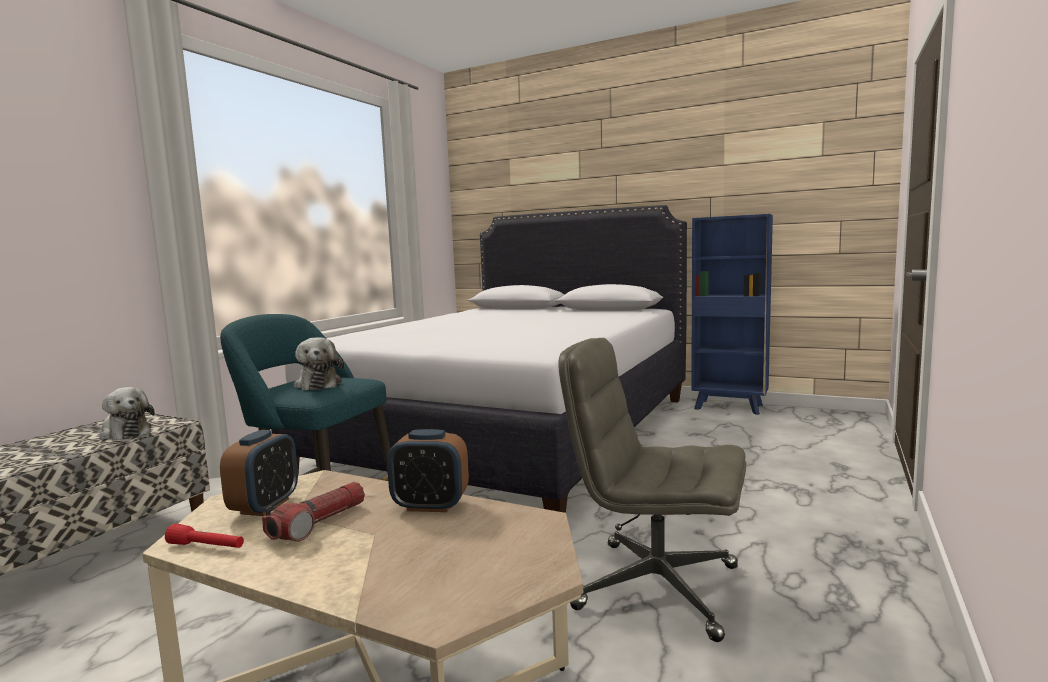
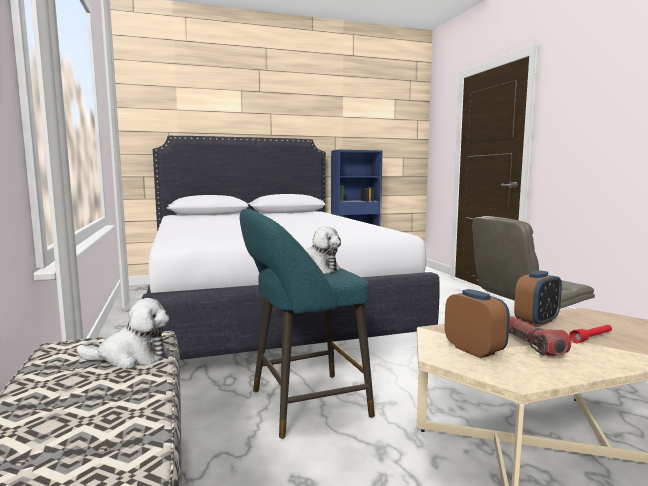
camera: 45 degrees left, 0 degrees up
red flashlight [165,524,244,548] -> red flashlight moved to [569,325,612,343]

